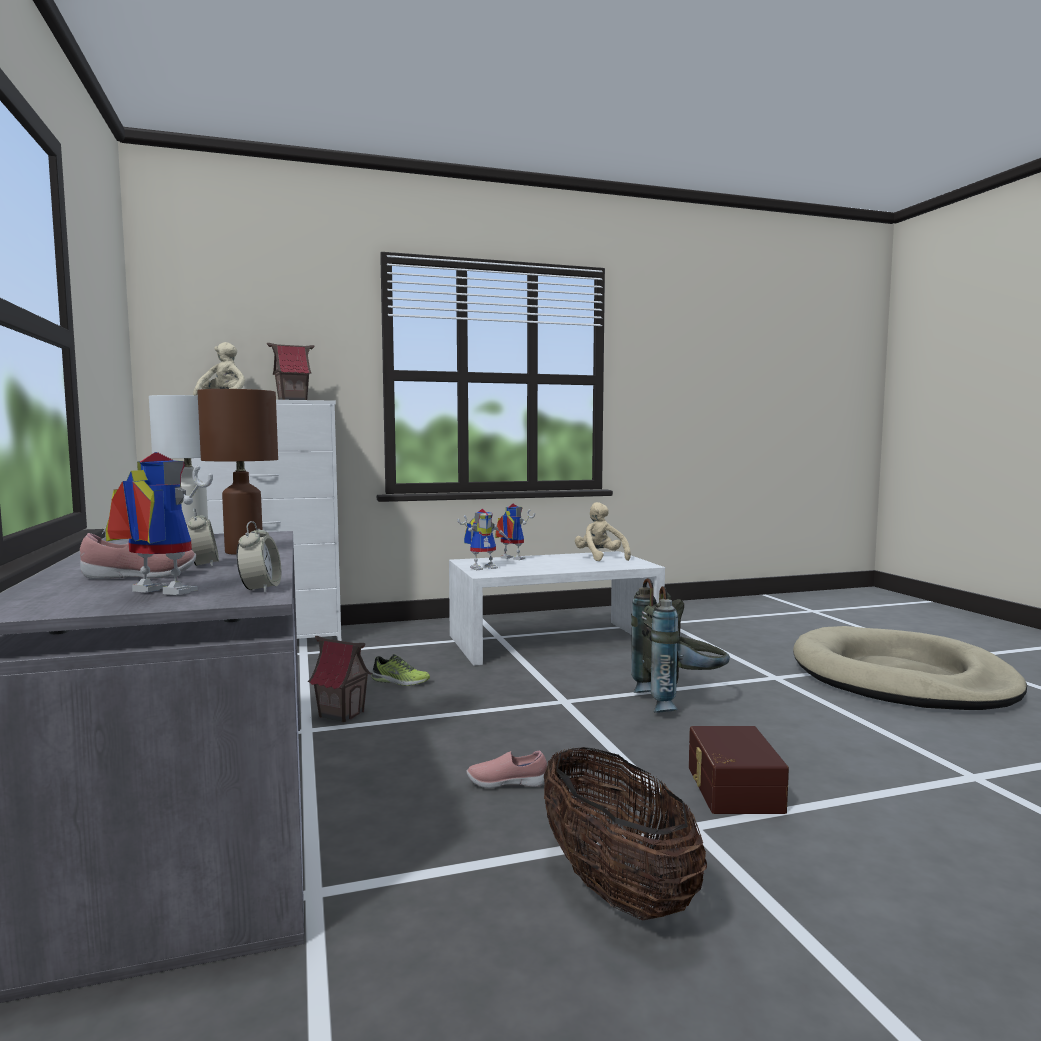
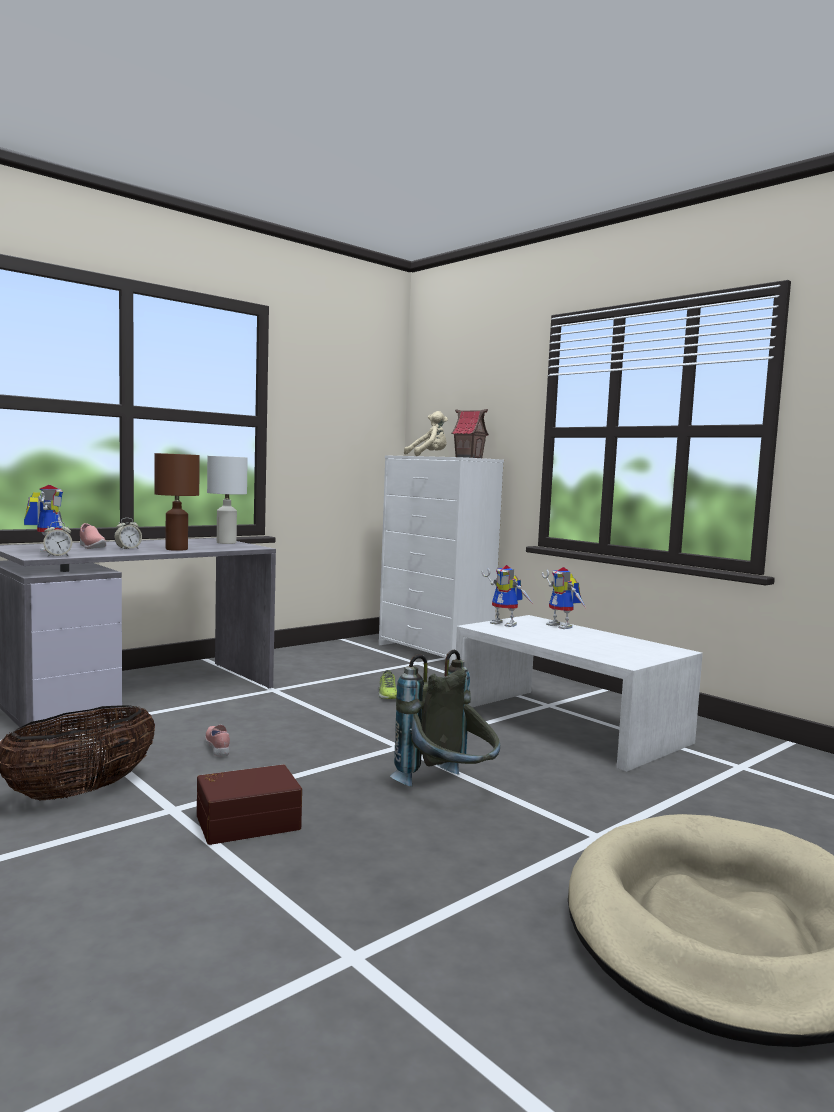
camera: 65 degrees right, 0 degrees up
toy house [308,636,373,722] -> none
toy robot [492,504,535,560] -> toy robot turned 135 degrees clockwise [542,567,586,629]
beige plush toy [575,502,631,561] -> none

